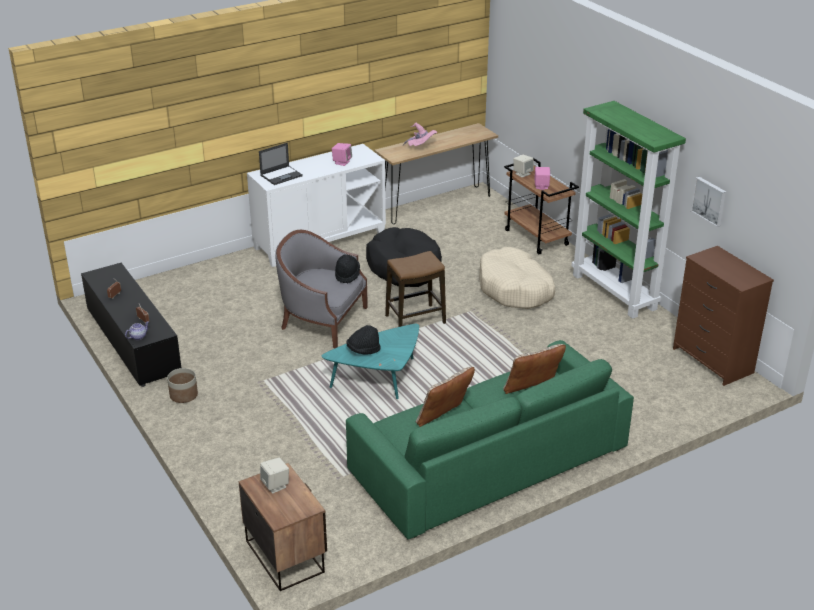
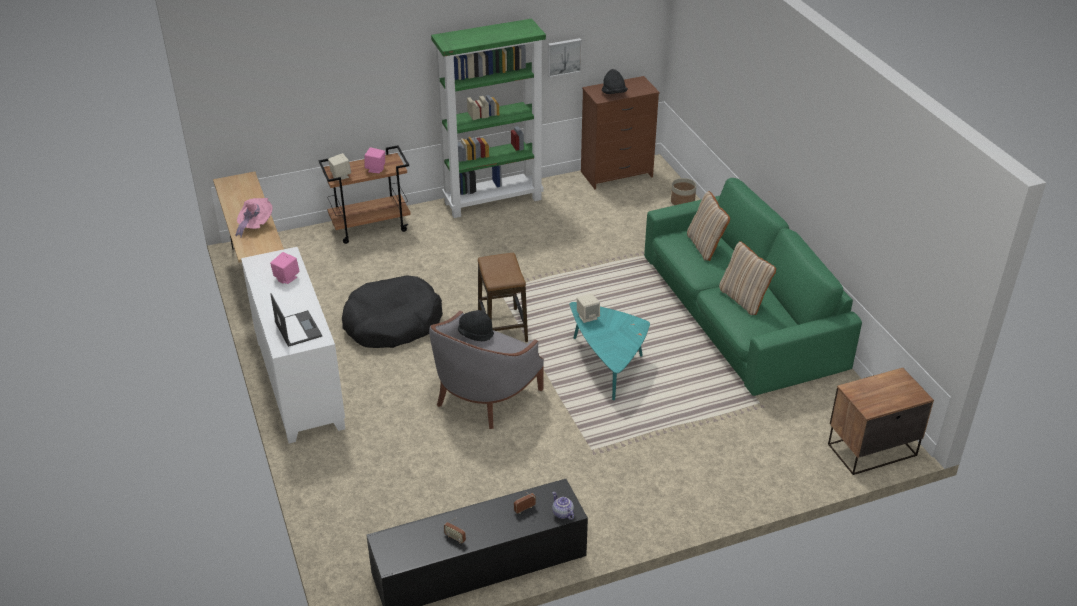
camera: 80 degrees left, 5 degrees up
planter [167,368,198,403] -> planter moved to [671,178,696,205]
beige speaker [260,457,289,493] -> beige speaker moved to [577,293,600,323]
black hat [346,325,381,355] -> black hat moved to [602,69,628,94]
beige dog bed [479,247,555,309] -> none

